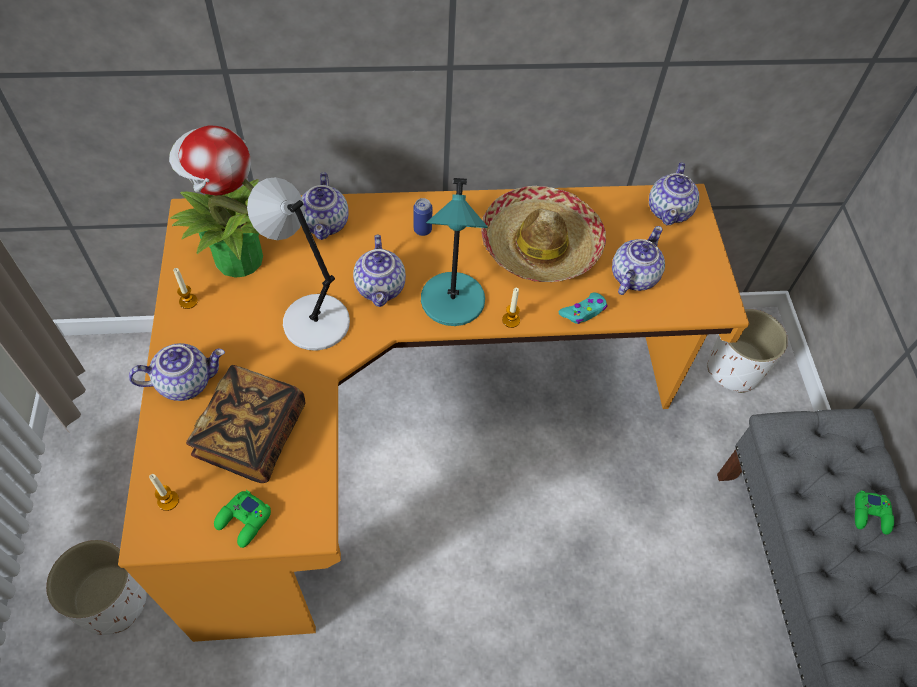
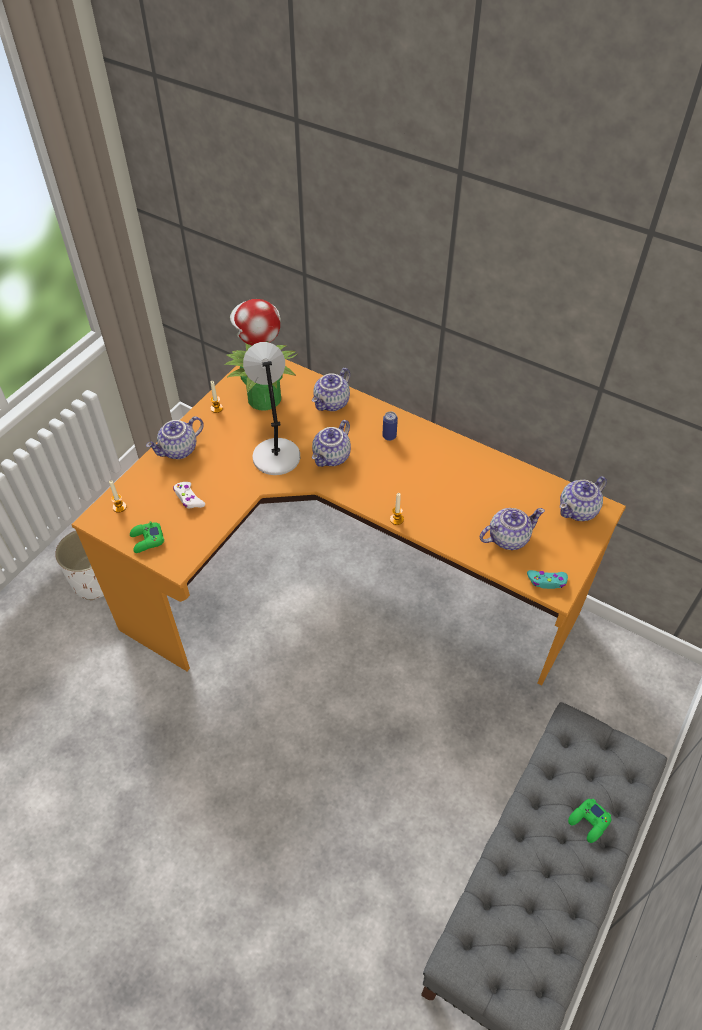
camera: 40 degrees right, 5 degrees down
teapot [129,343,225,401] -> teapot turned 120 degrees clockwise [146,416,204,459]
book [186,365,306,483] -> white game controller [173,482,205,508]
turquoise table lamp [421,178,488,326] -> none
hat [481,186,606,282] -> none
turquoise game controller [559,292,608,324] -> turquoise game controller moved to [527,570,568,589]
white planter [707,309,788,393] -> none

